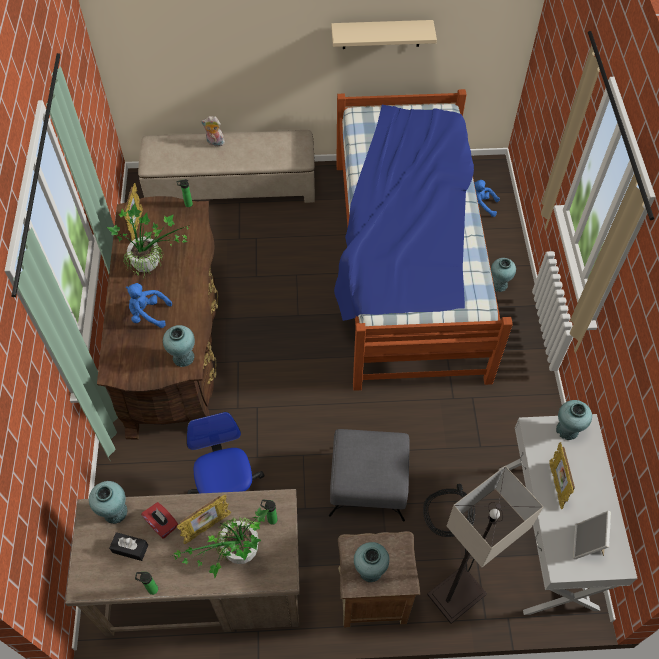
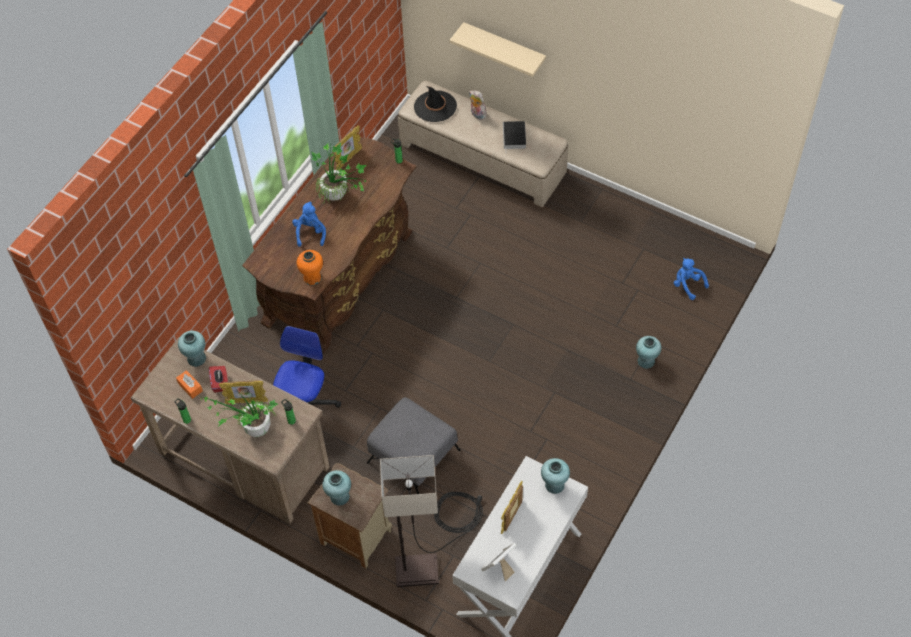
camera: 35 degrees right, 0 degrees up
black tissue box [109,532,148,561] -> orange tissue box [176,370,203,399]
blue plush toy [126,283,172,328] -> blue plush toy turned 45 degrees clockwise [292,202,326,247]
turquoise vase [163,325,195,367] -> orange vase [296,250,323,286]
beige shelf [331,20,437,49] -> beige shelf moved to [450,22,546,77]
bed [334,89,513,391] -> none
none -> black hat [414,86,457,122]
none -> book [503,121,526,154]

